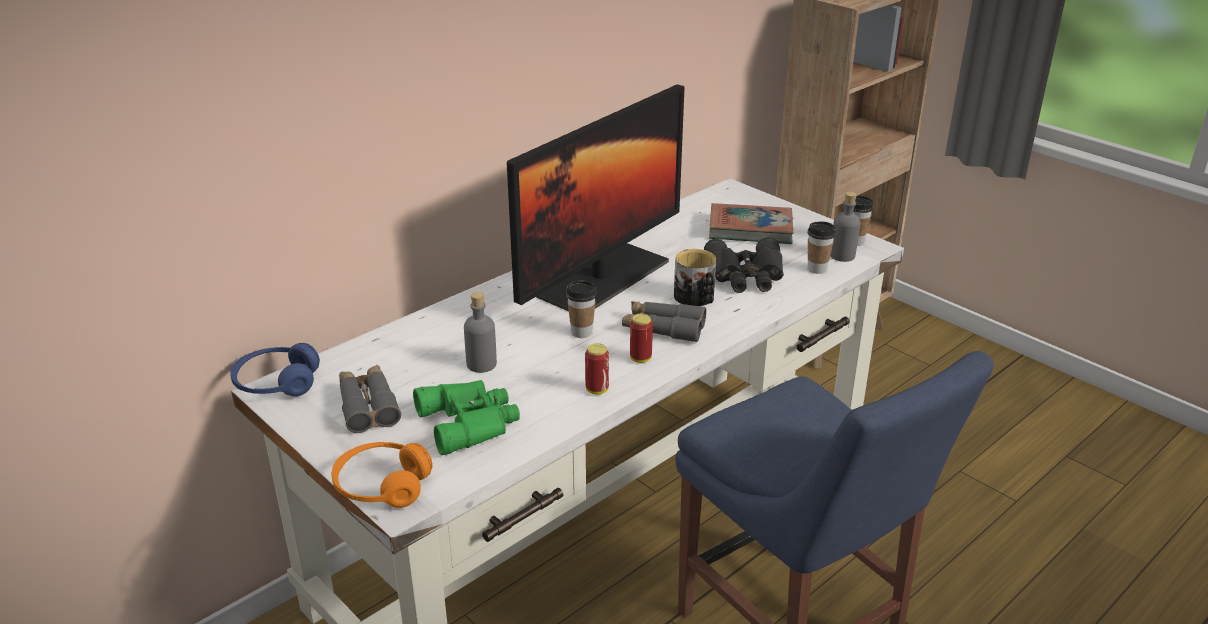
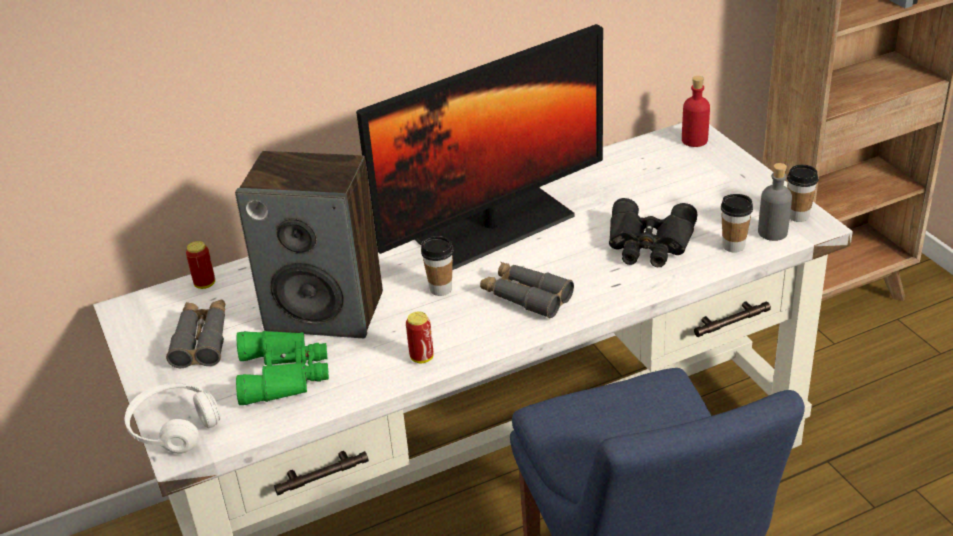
camera: 20 degrees right, 5 degrees up
blue headphones [230,343,320,396] -> none
orange headphones [331,442,433,508] -> white headphones [125,383,220,454]
grey bottle [464,292,497,373] -> speaker [235,151,383,338]
can [630,314,653,363] -> can moved to [186,241,215,289]
mug [674,249,716,306] -> none
book [709,203,793,244] -> none
none -> red bottle [682,76,710,147]

